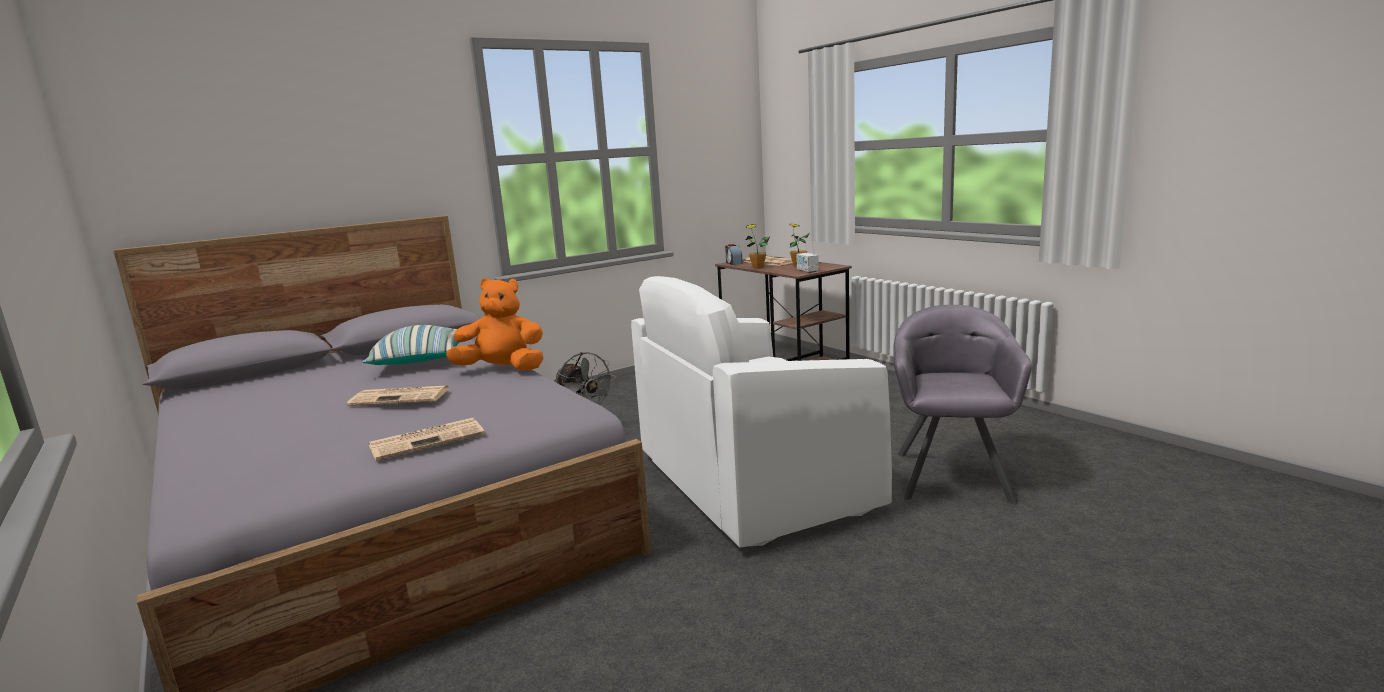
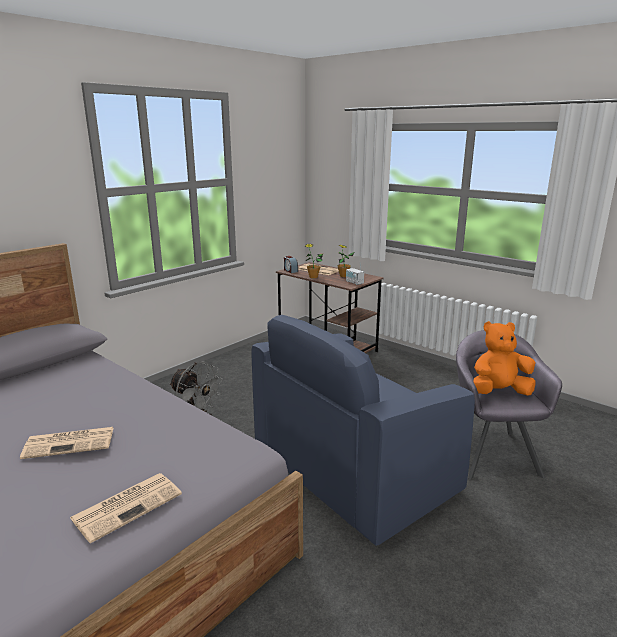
camera: 15 degrees left, 5 degrees up
pillow [362,325,458,365] -> none
orange plush toy [446,278,544,371] -> orange plush toy moved to [474,321,536,396]
white armchair [631,276,892,548] -> blue armchair [251,315,475,546]

